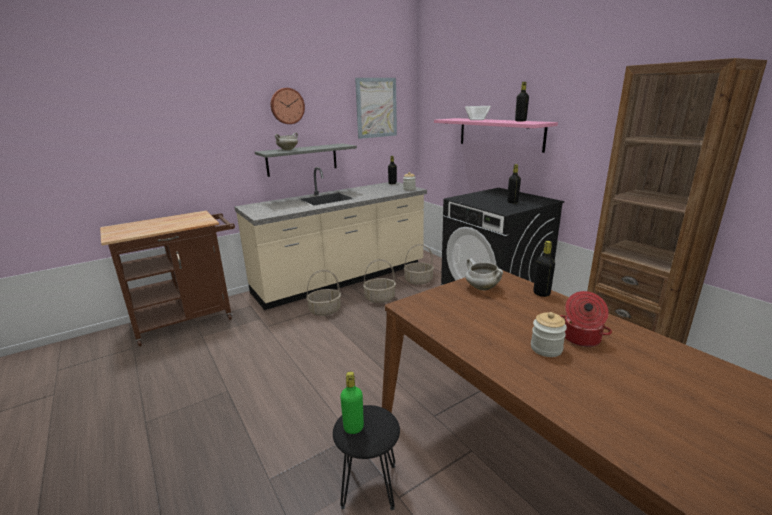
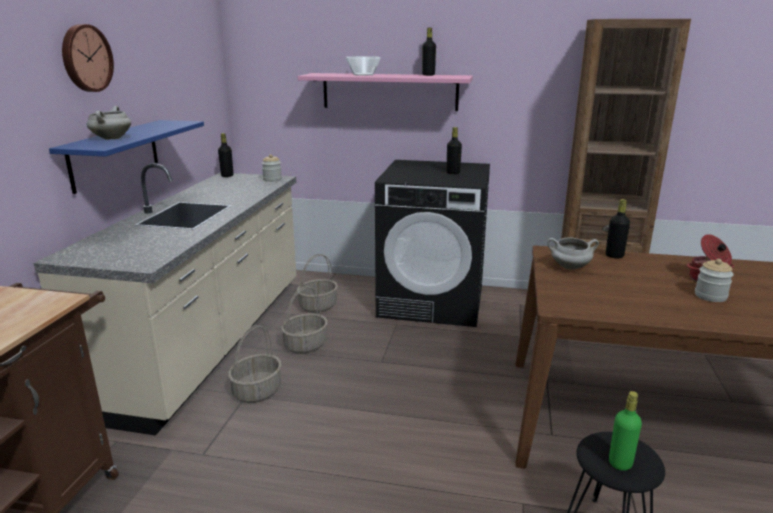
camera: 45 degrees left, 0 degrees up
grey shelf [255,143,357,177] -> blue shelf [49,120,204,194]
picture [355,78,397,139] -> none

